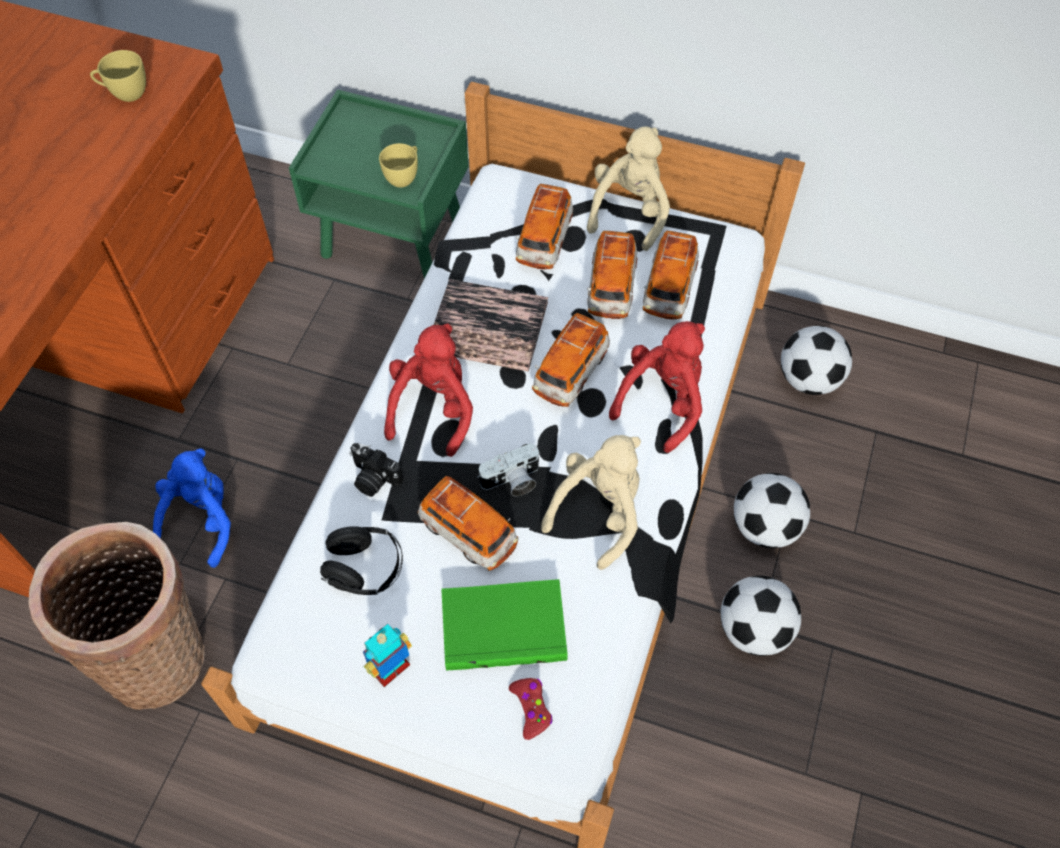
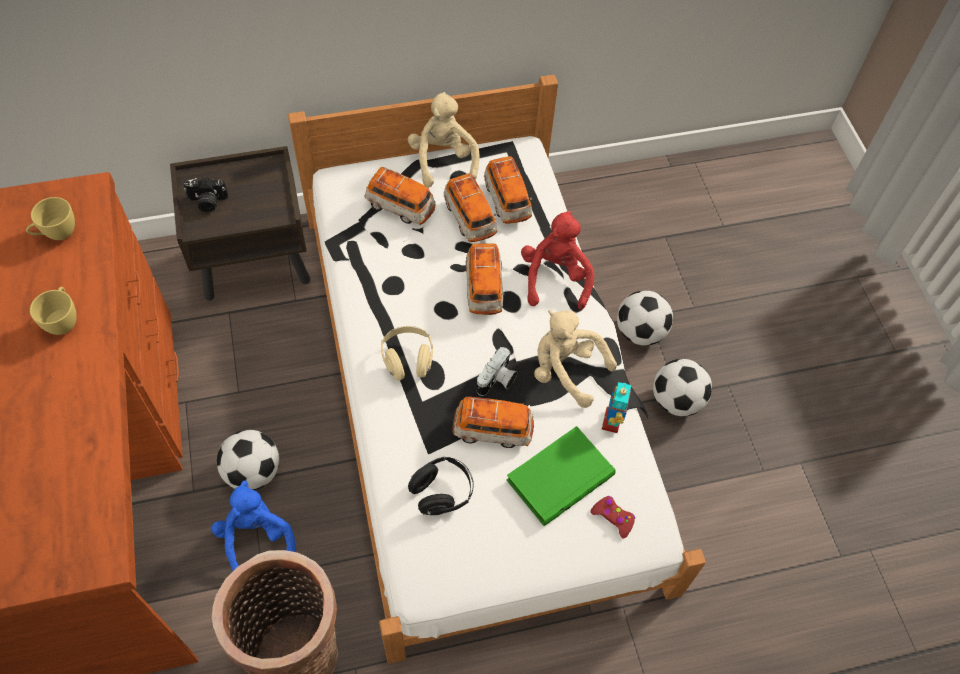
camera: 35 degrees left, 0 degrees up
green nightstand [289,89,469,278] -> brown nightstand [170,146,310,301]
camera [349,443,403,497] -> camera moved to [184,177,228,212]
toy robot [363,624,412,687] -> toy robot moved to [602,382,631,433]
yellow cup [379,143,418,188] -> yellow cup moved to [30,287,77,335]
red plush toy [384,323,473,457] -> beige headphones [381,326,433,380]
book [434,279,548,371] -> none
toy car [516,184,573,269] -> toy car turned 45 degrees counterclockwise [364,167,436,225]
beige plush toy [541,435,641,570] -> beige plush toy turned 60 degrees counterclockwise [534,310,617,408]
football [781,326,852,395] -> football moved to [217,430,279,490]

